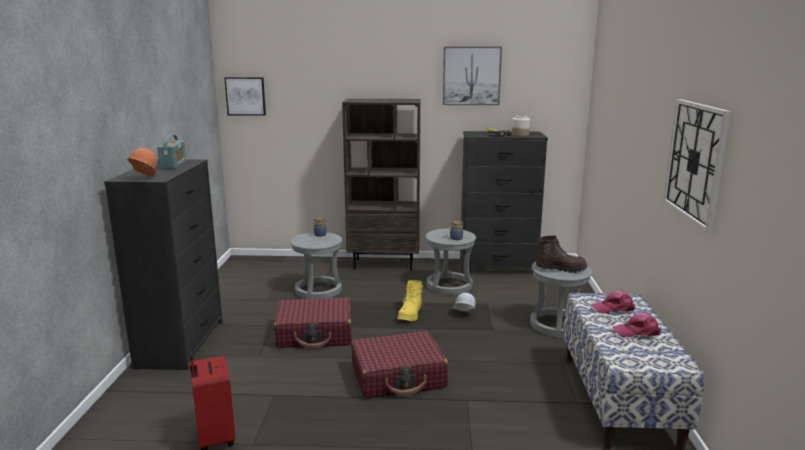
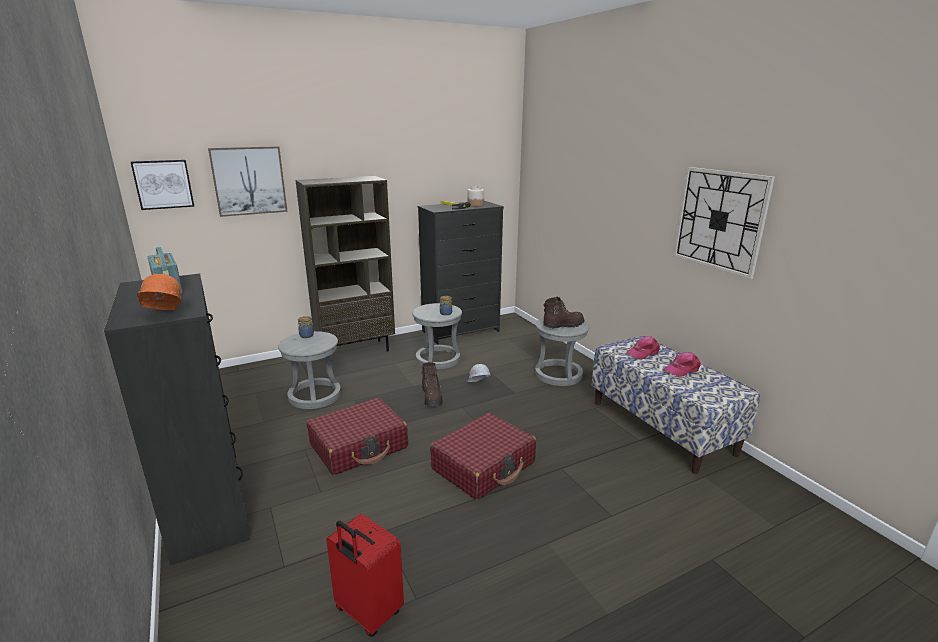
camera: 30 degrees left, 5 degrees up
yellow boot [397,280,423,321] -> brown boot [421,362,443,406]
picture [443,47,502,105] -> picture moved to [208,146,288,217]

